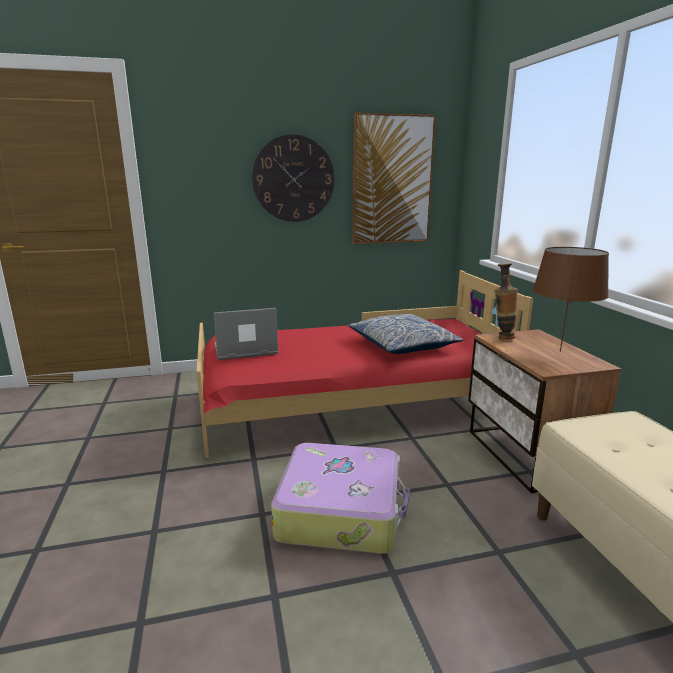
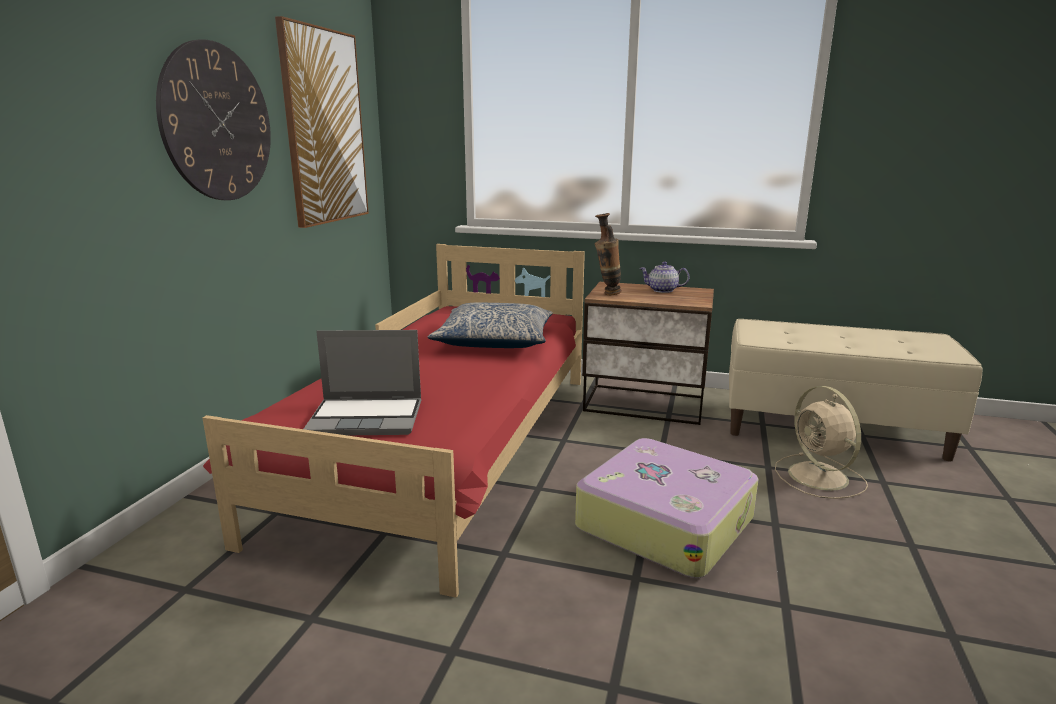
camera: 60 degrees left, 0 degrees up
laptop [214,308,278,360] -> laptop turned 105 degrees counterclockwise [304,330,421,435]
brown table lamp [533,247,609,352] -> teapot [639,261,690,293]
none -> beige fan [775,386,868,499]

